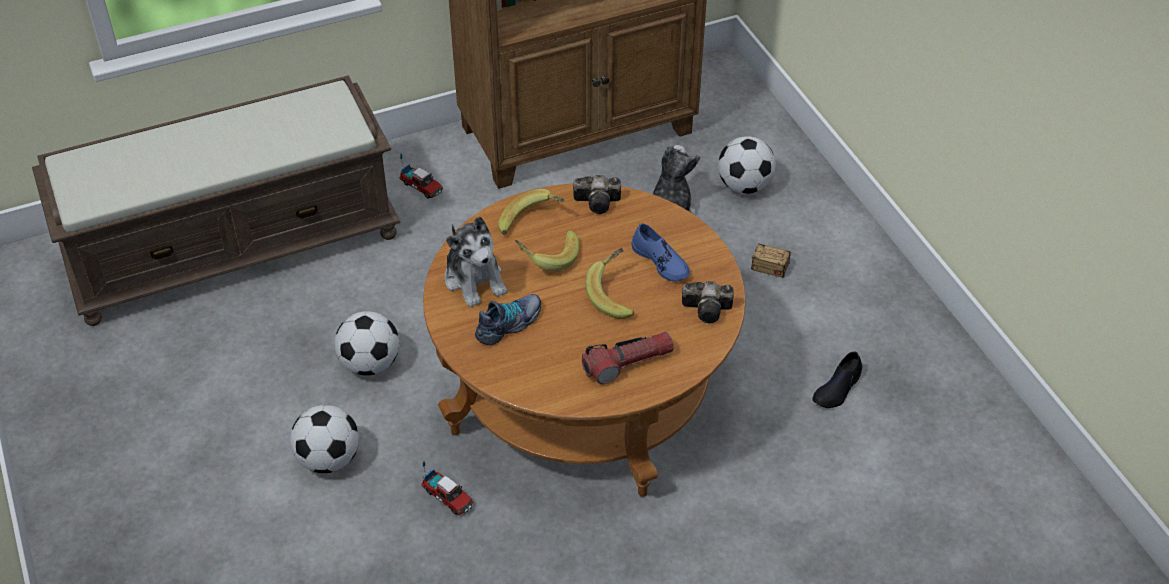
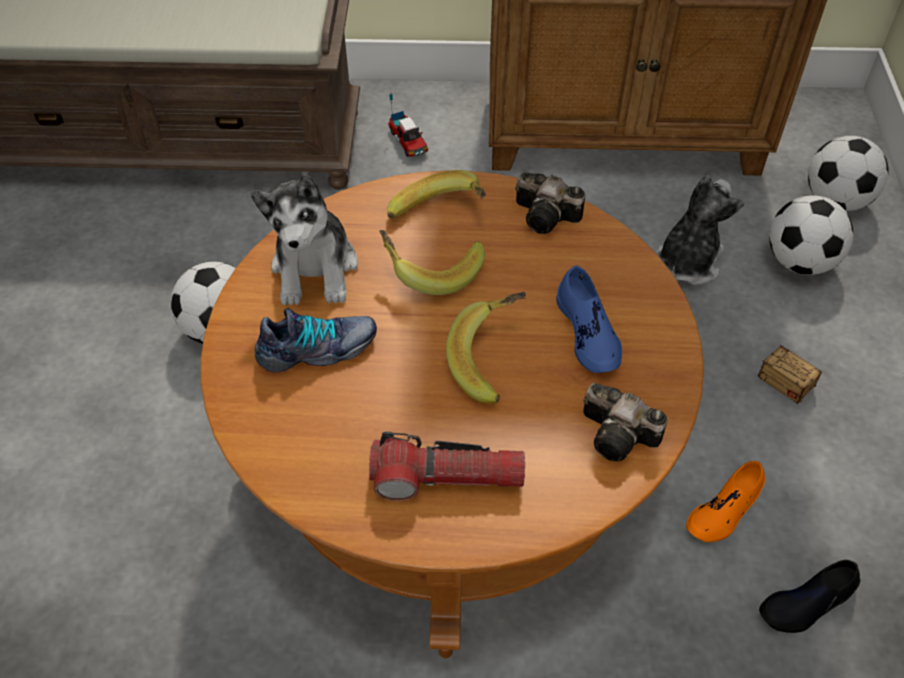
camera: 25 degrees right, 5 degrees up
football [290,405,359,473] -> football moved to [808,136,889,211]
toy truck [421,460,474,515] -> none
none -> orange shoe [686,461,765,542]

